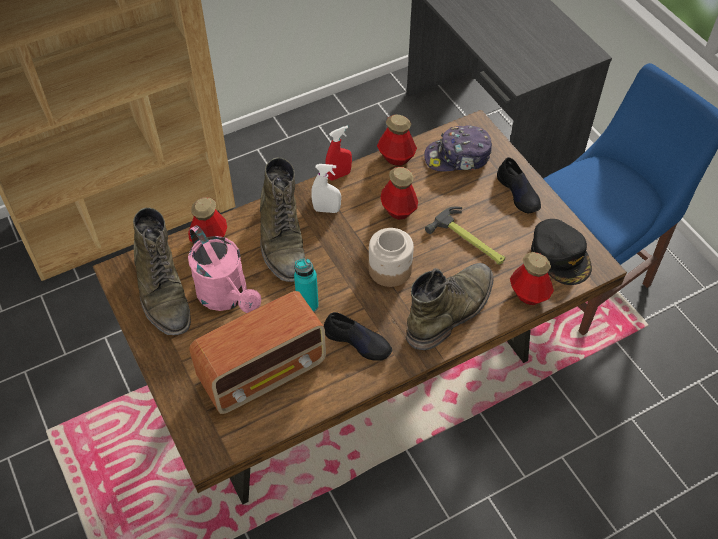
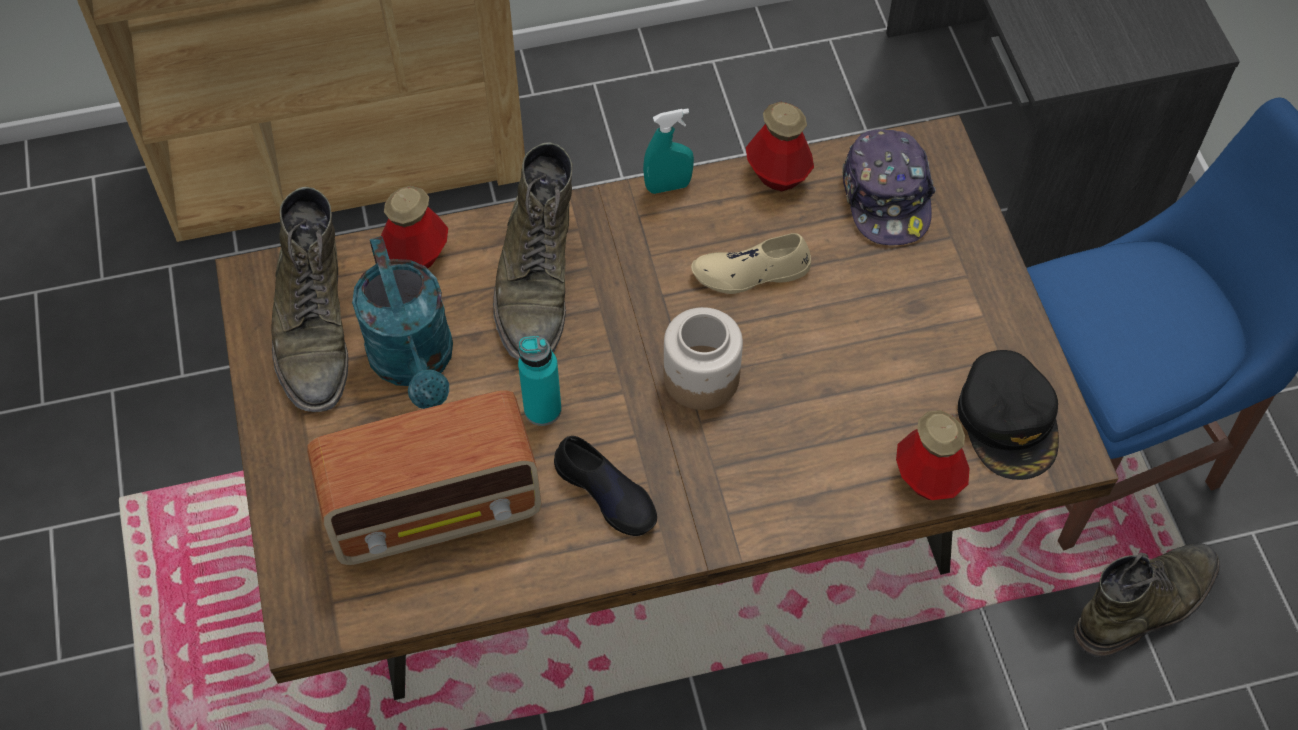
camera: 15 degrees right, 5 degrees up
pink watering can [188,225,261,313] -> turquoise watering can [352,236,453,409]
white spray bottle [311,164,341,213] -> none
red spray bottle [326,126,352,180] -> turquoise spray bottle [643,108,694,194]
bottle [380,167,418,220] -> beige shoe [691,233,811,294]
green boot [406,263,494,350] -> green boot moved to [1073,543,1220,658]
cap [424,125,492,171] -> cap turned 105 degrees counterclockwise [842,129,936,245]
hammer [425,207,505,265] -> none
black shoe [497,157,541,213] -> none

